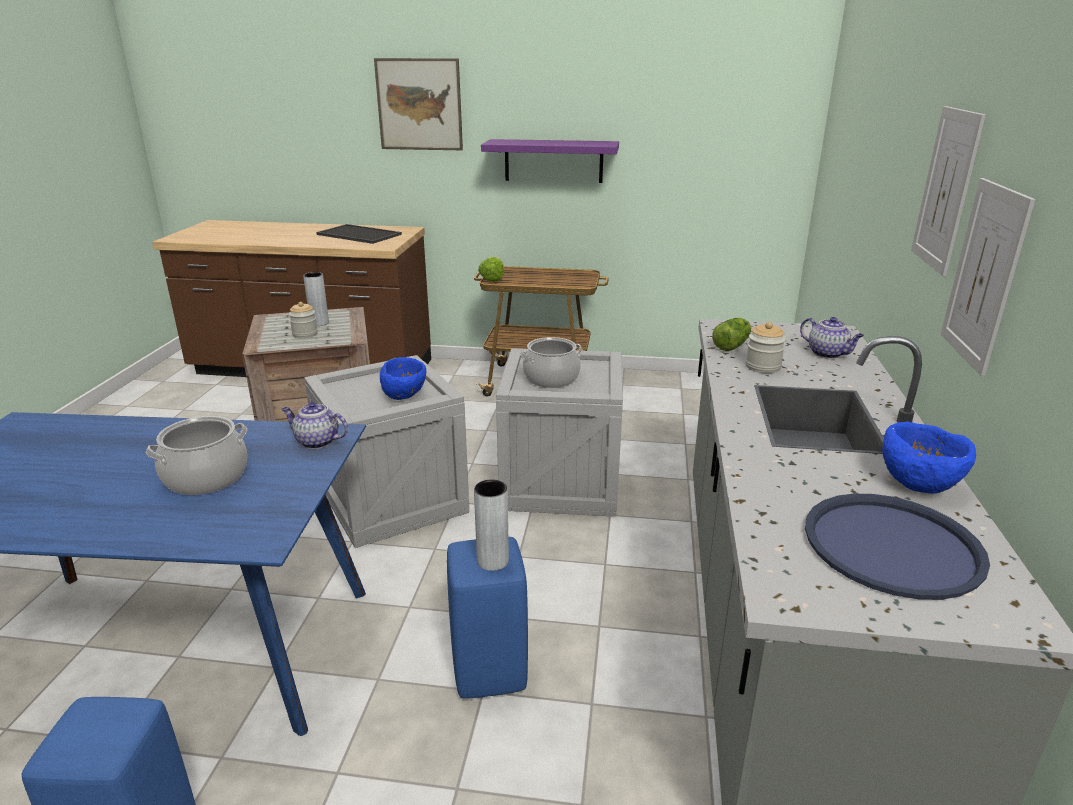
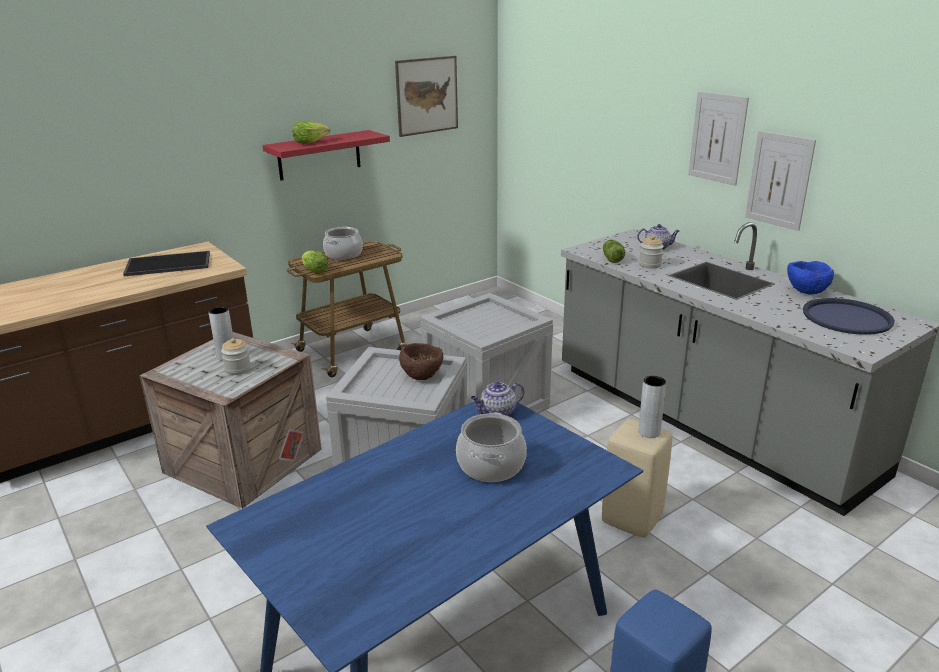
camera: 45 degrees left, 0 degrees up
picture [374,58,463,150] -> picture moved to [395,56,458,137]
blue bowl [380,357,426,400] -> brown bowl [399,343,444,380]
blue stool [447,537,528,699] -> beige stool [602,419,672,538]
purple shelf [481,139,619,183] -> red shelf [262,130,390,181]
cooking pot [521,337,583,388] -> cooking pot moved to [323,227,363,260]
none -> lettuce [293,122,330,144]

